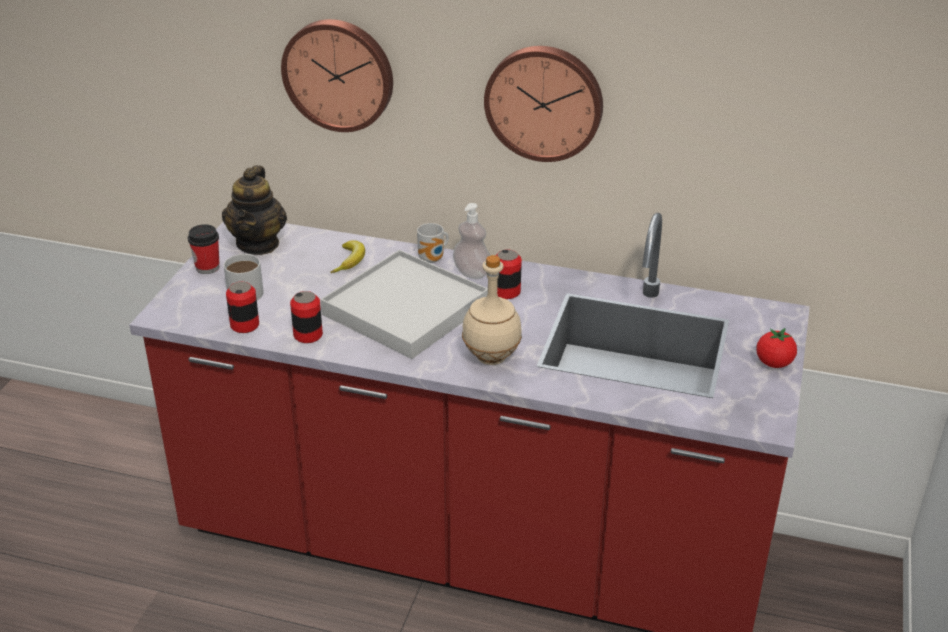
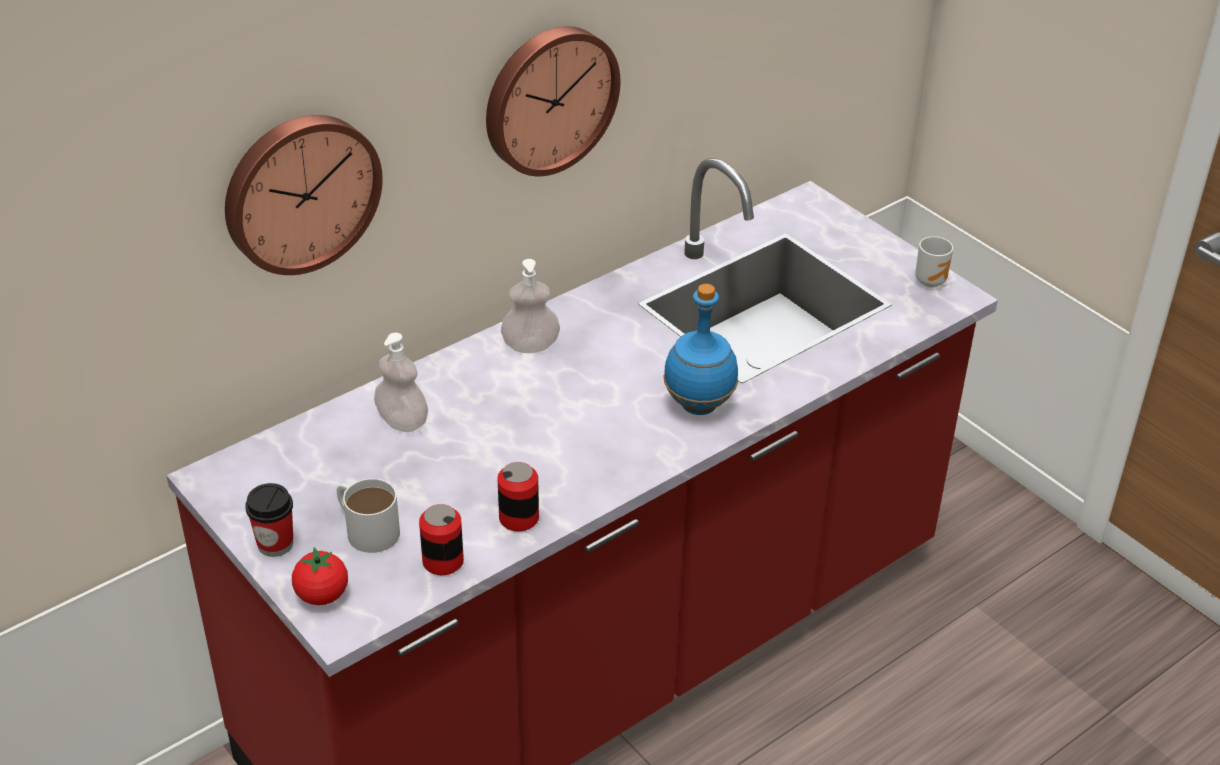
camera: 55 degrees left, 5 degrees up
teapot [222,165,287,255] -> none
white tray [321,250,488,359] -> none
banana [330,240,365,273] -> soap dispenser [374,333,428,432]
mug [417,223,449,263] -> mug moved to [915,236,953,287]
beige bottle [462,255,522,365] -> blue bottle [664,284,738,415]
can [496,250,522,299] -> none
tomato [756,328,797,368] -> tomato moved to [292,547,348,605]

